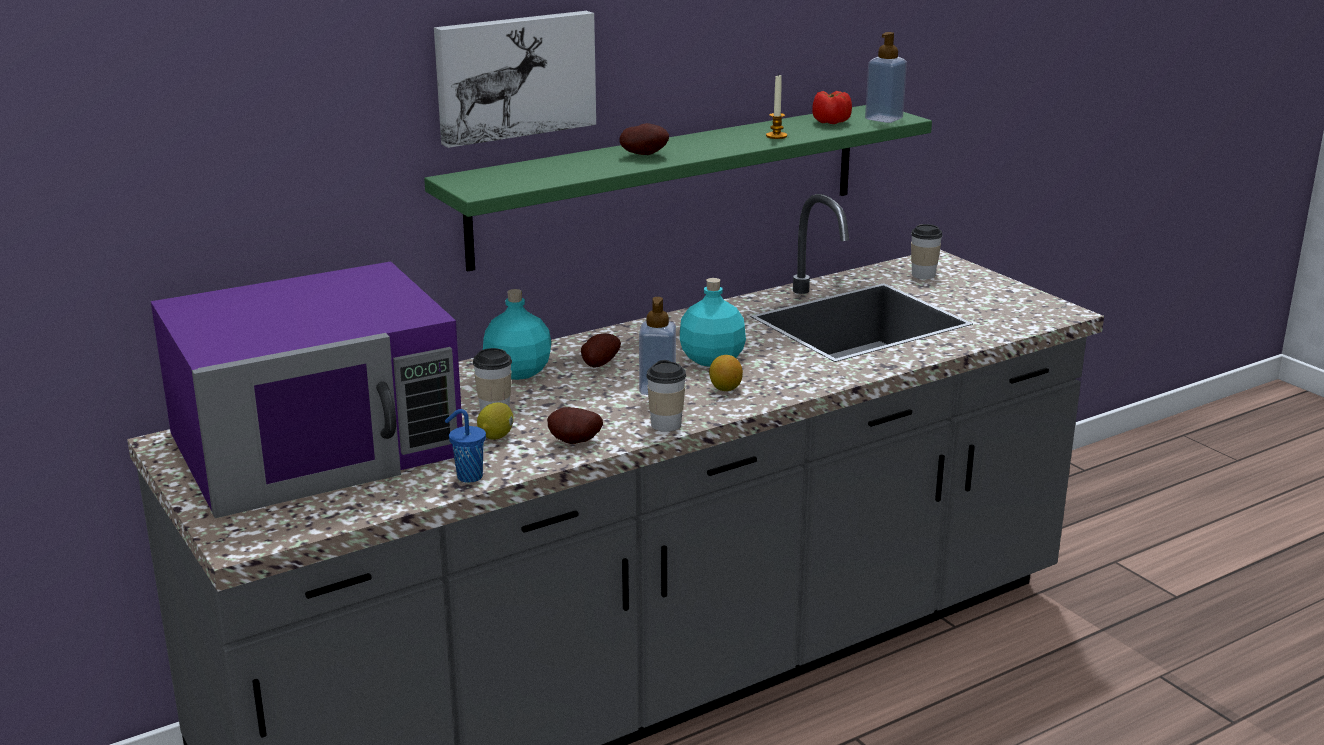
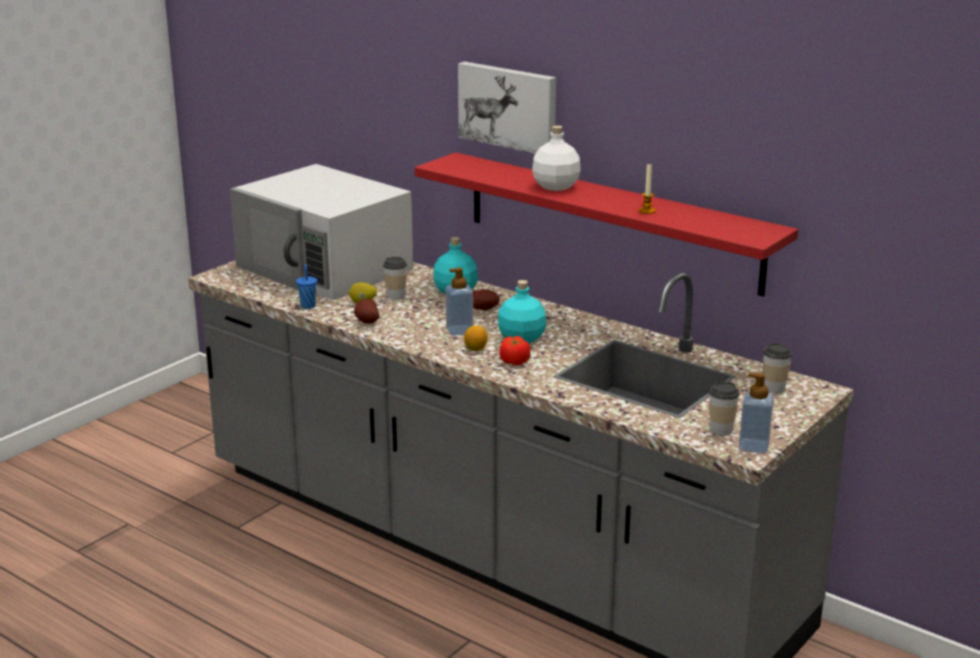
camera: 70 degrees right, 0 degrees up
purple microwave [151,262,463,518] -> white microwave [230,164,413,300]
green shelf [424,105,932,272] -> red shelf [415,152,798,297]
potato [620,123,669,155] -> white bottle [532,125,580,191]
cup [646,360,686,432] -> cup moved to [709,382,740,436]
tomato [812,91,852,124] -> tomato moved to [499,336,530,366]
soap dispenser [865,32,907,123] -> soap dispenser moved to [739,373,774,454]

